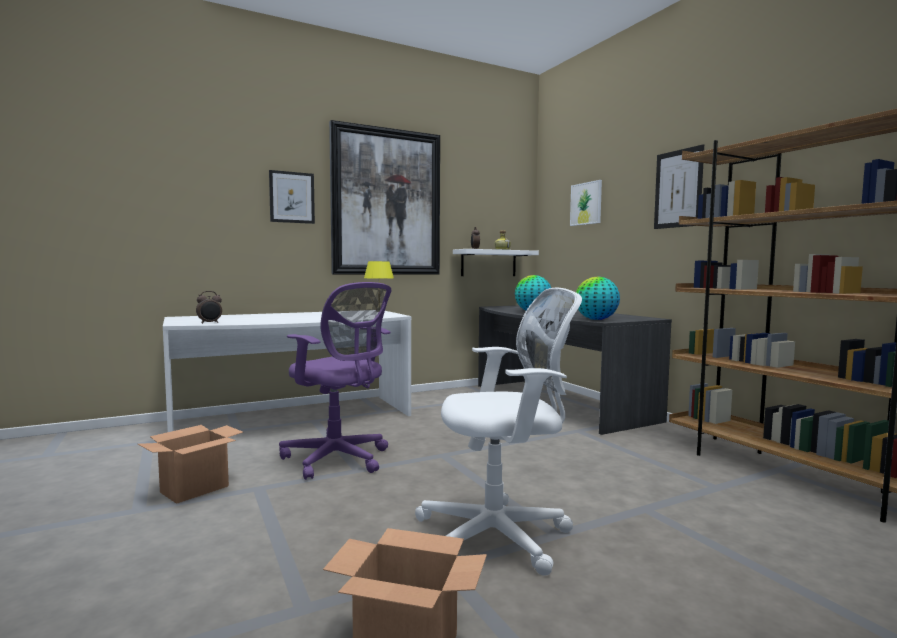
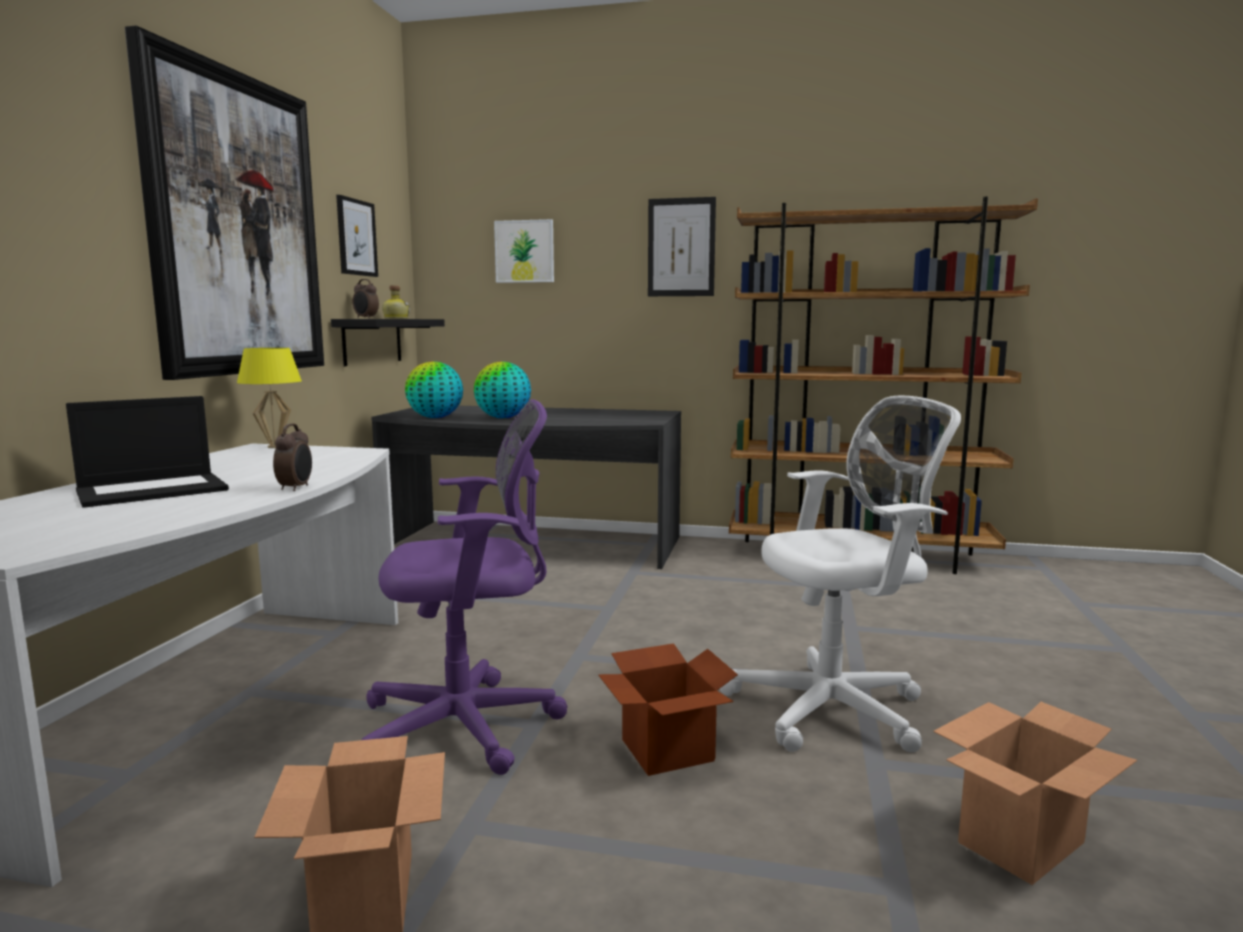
camera: 50 degrees left, 5 degrees up
alarm clock [196,291,222,324] -> alarm clock moved to [273,424,312,491]
picture [269,170,315,224] -> picture moved to [336,195,378,277]
white office chair [415,288,582,576] -> white office chair turned 45 degrees clockwise [720,396,961,752]
white shelf [453,249,539,276] -> black shelf [331,319,445,366]
globe [576,277,620,320] -> globe moved to [405,361,463,418]
none -> laptop [66,396,229,508]
none -> cardboard box [598,643,738,776]

